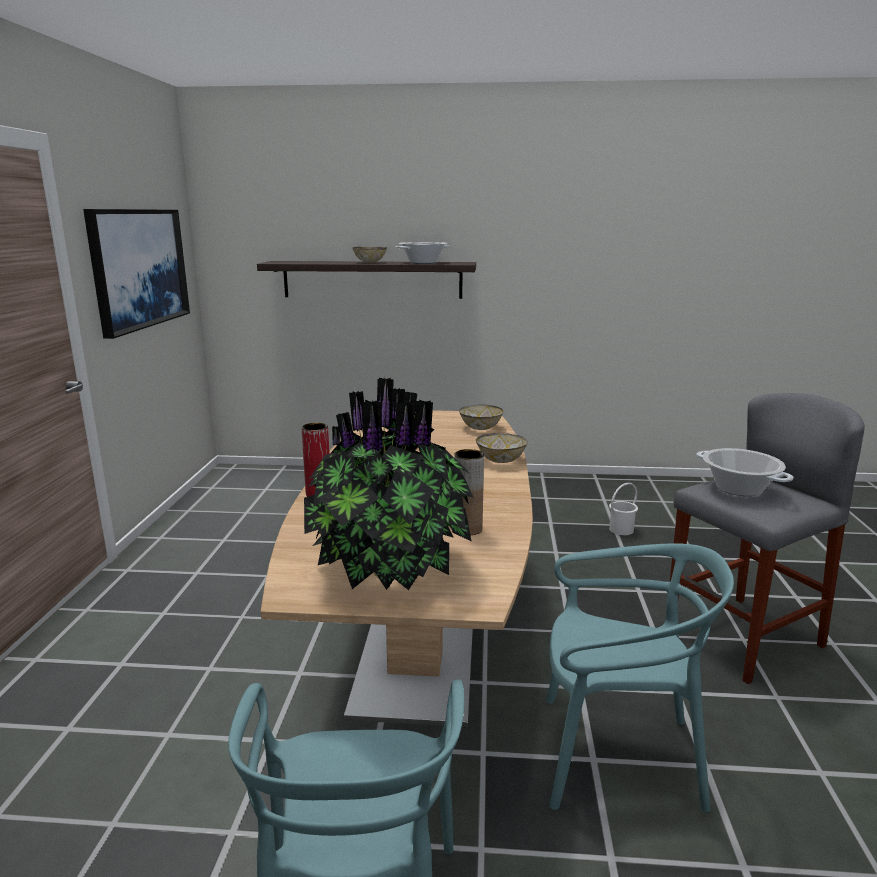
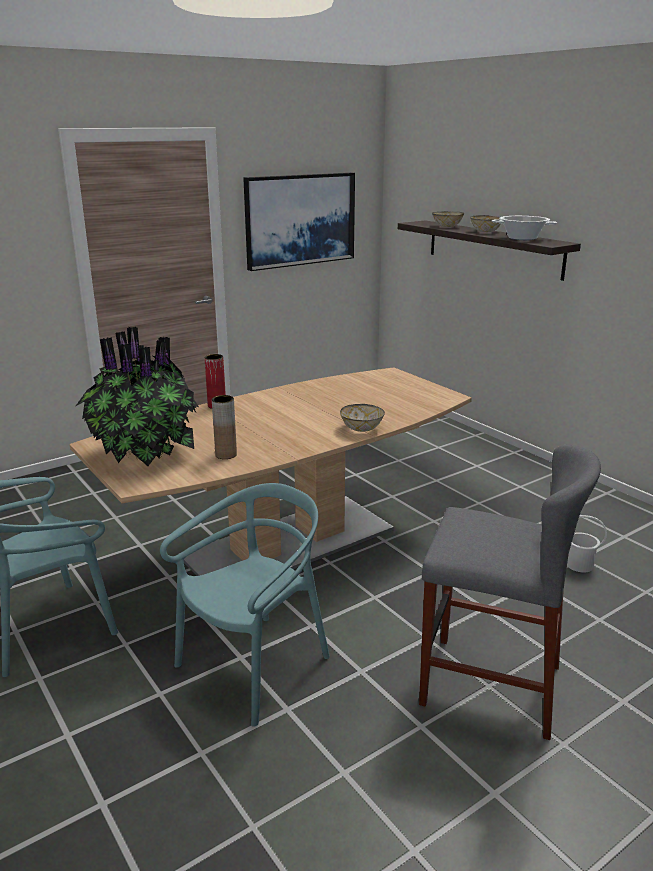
camera: 50 degrees right, 5 degrees up
bowl [459,404,503,430] -> bowl moved to [432,211,464,227]
turquoise chair [546,543,734,812] -> turquoise chair turned 105 degrees counterclockwise [160,483,330,727]
cooking pot [696,448,794,496] -> none

